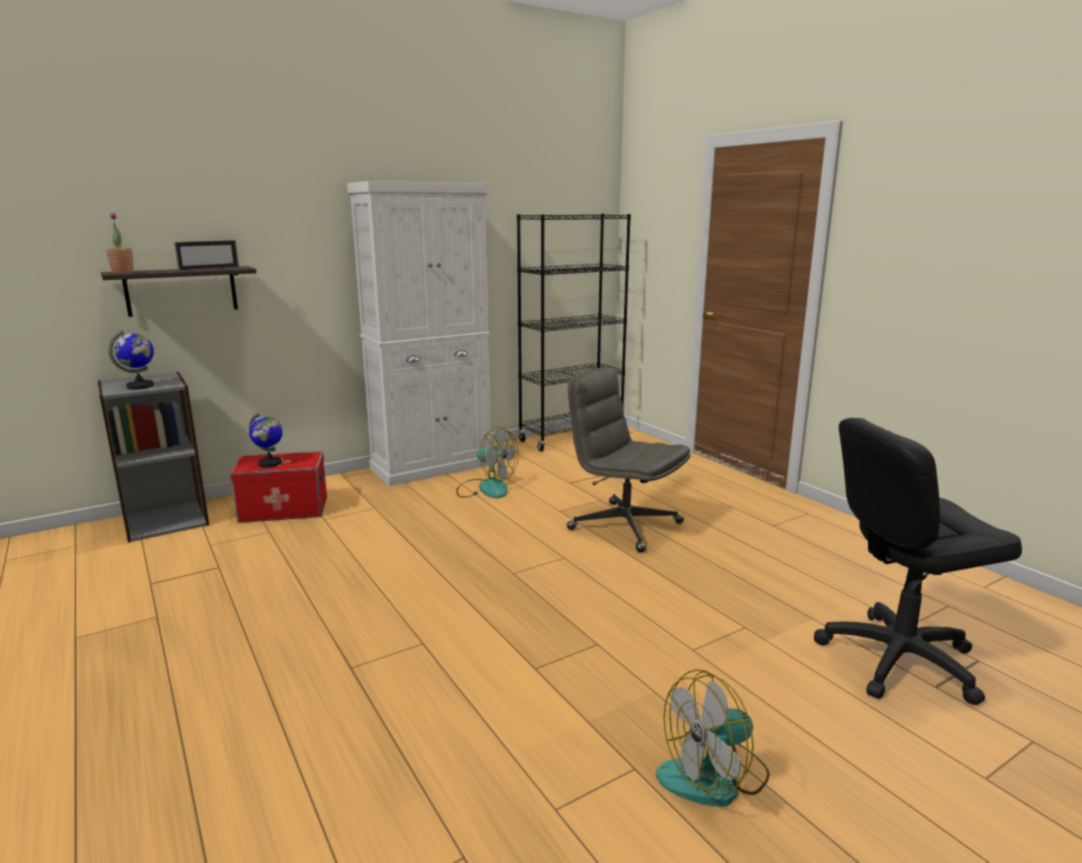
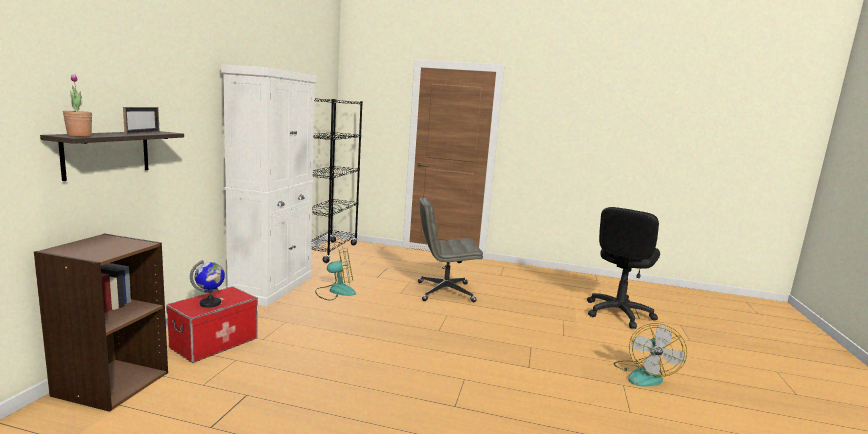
camera: 45 degrees left, 5 degrees down
grey bookcase [98,372,209,542] -> brown bookcase [34,233,168,412]
globe [108,330,154,390] -> none

